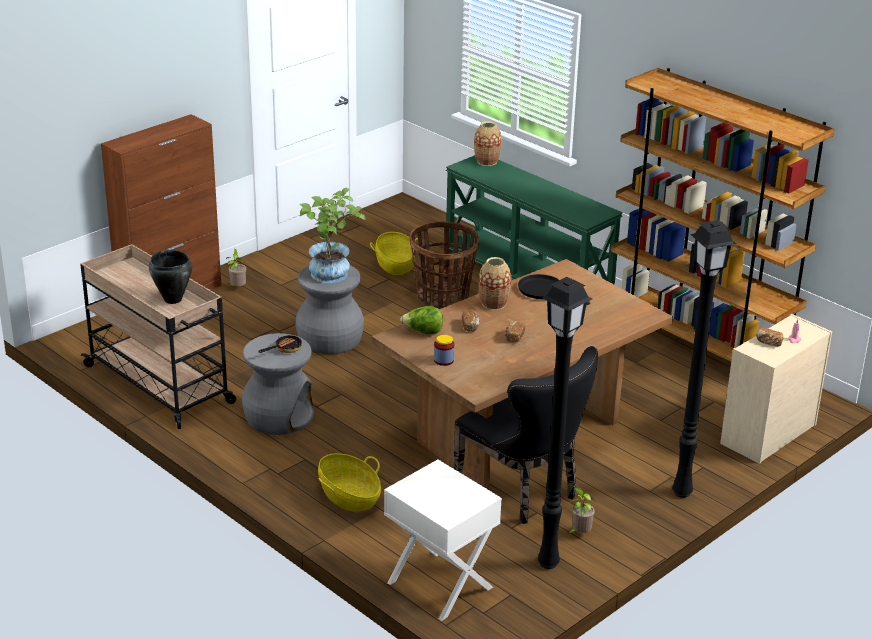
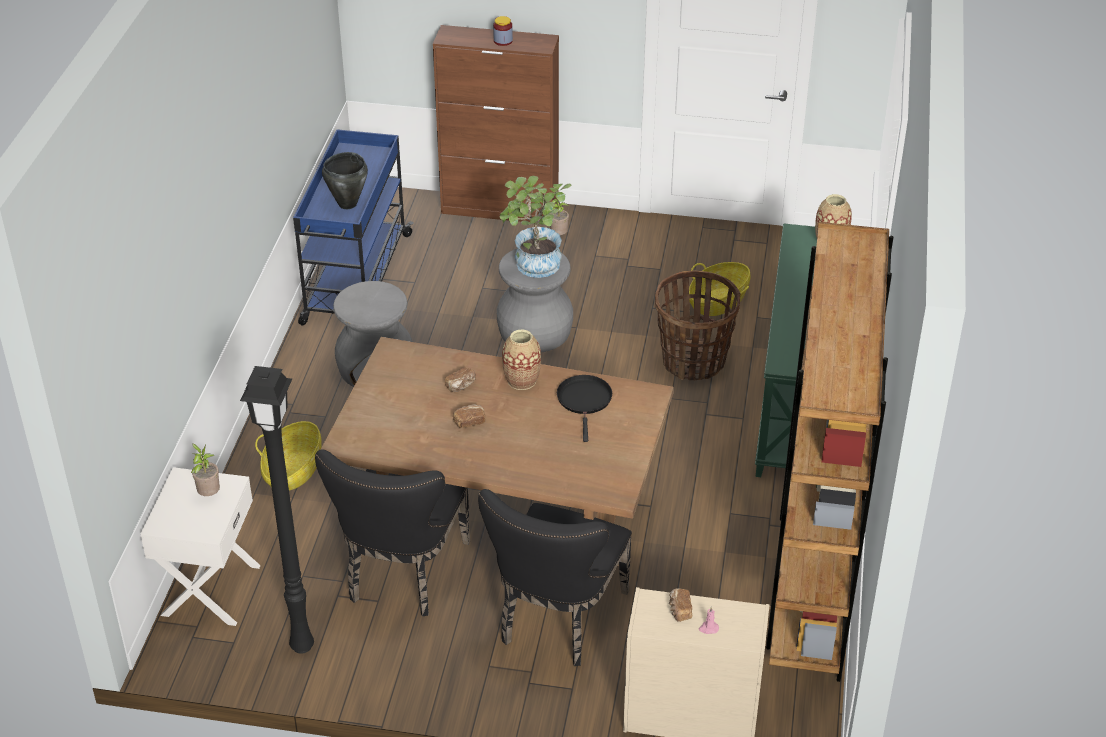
camera: 55 degrees right, 10 degrees up
beige cart [80,244,236,429] -> blue cart [293,129,414,325]
frying pan [258,333,302,353] -> none
lettuce [400,306,443,334] -> none
jar [434,335,454,366] -> jar moved to [493,16,513,46]
potted plant [568,487,595,534] -> potted plant moved to [191,443,220,496]
black floor lamp [672,220,736,498] -> none
none -> black chair [478,489,632,666]

